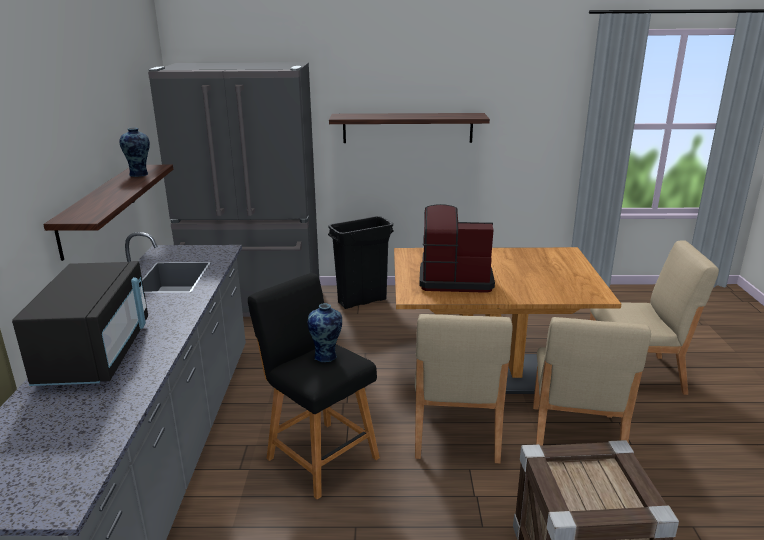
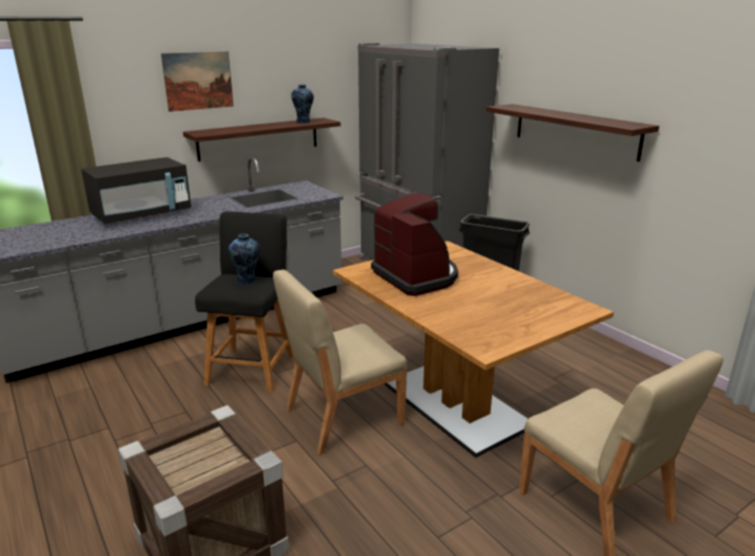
camera: 55 degrees right, 0 degrees up
beige chair [533,317,651,446] -> none
none -> picture [161,51,234,112]

